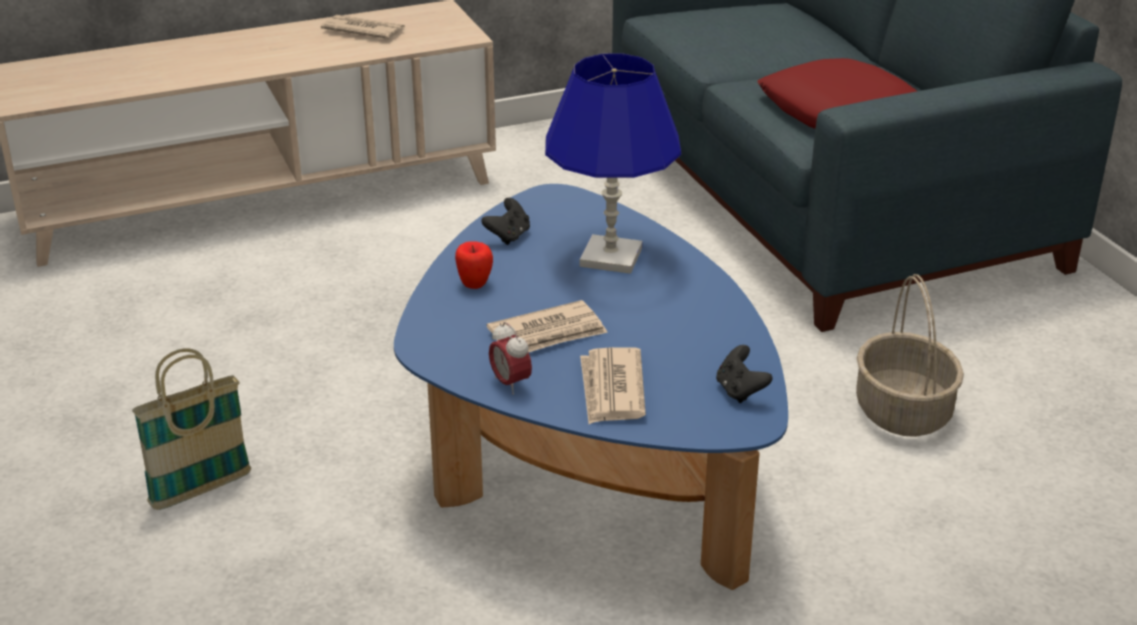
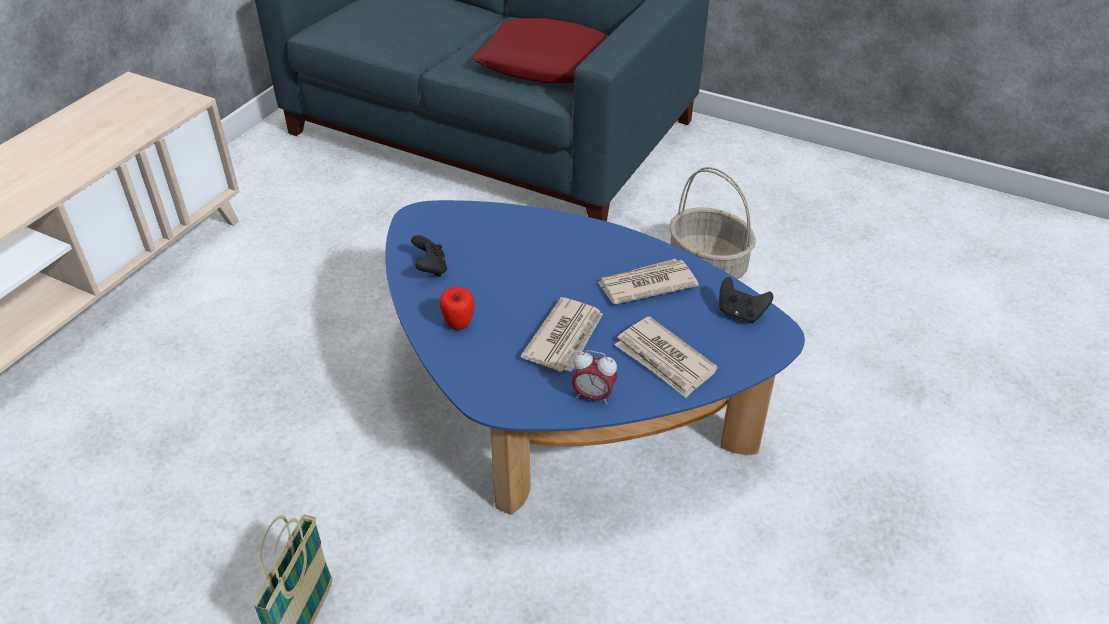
camera: 40 degrees left, 10 degrees up
newspaper [321,15,405,39] -> newspaper moved to [597,259,699,304]
blue table lamp [545,54,681,274] -> none

